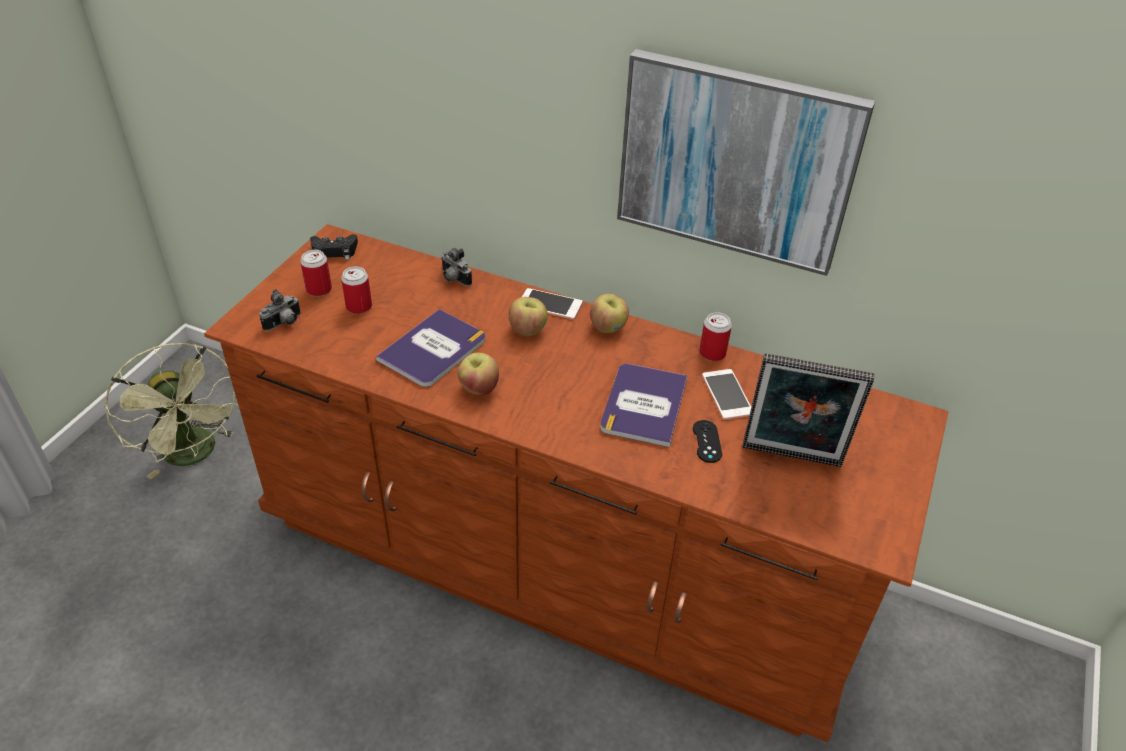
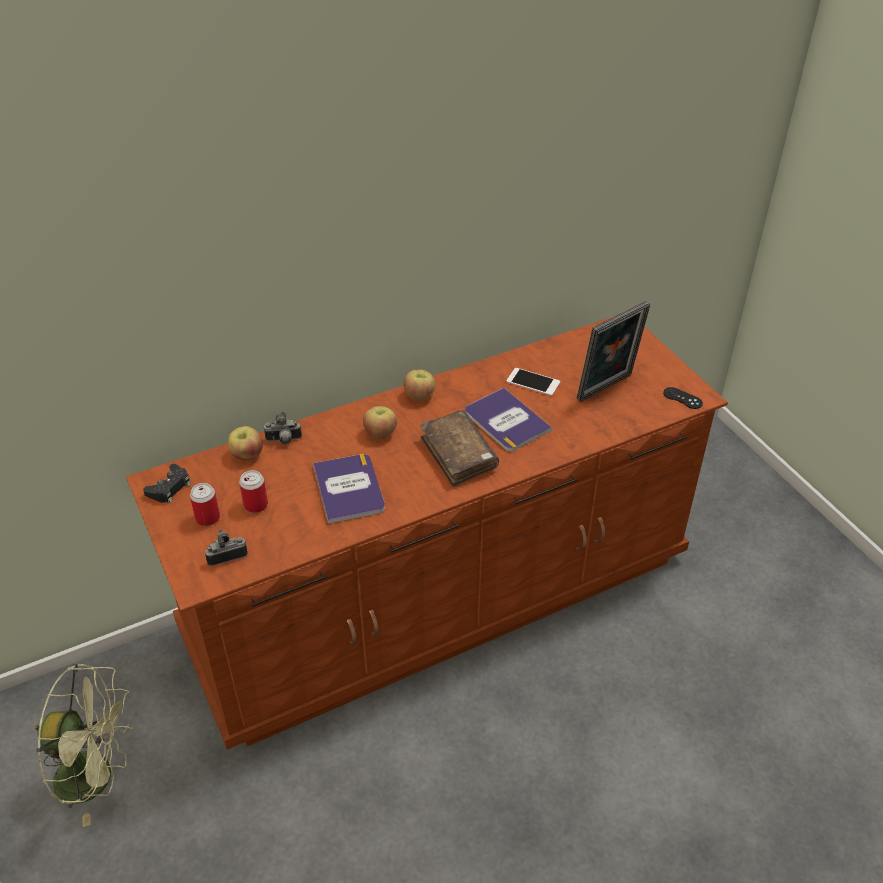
camera: 50 degrees left, 0 degrees up
camera [259,289,301,331] -> camera turned 105 degrees counterclockwise [205,529,248,566]
apple [457,353,499,396] -> apple moved to [228,426,263,460]
phone [522,288,582,320] -> none
picture [617,49,875,276] -> none
black game controller [693,420,722,463] -> black game controller moved to [663,387,703,409]
can [699,312,732,361] -> none
none -> brown book [420,410,499,487]

